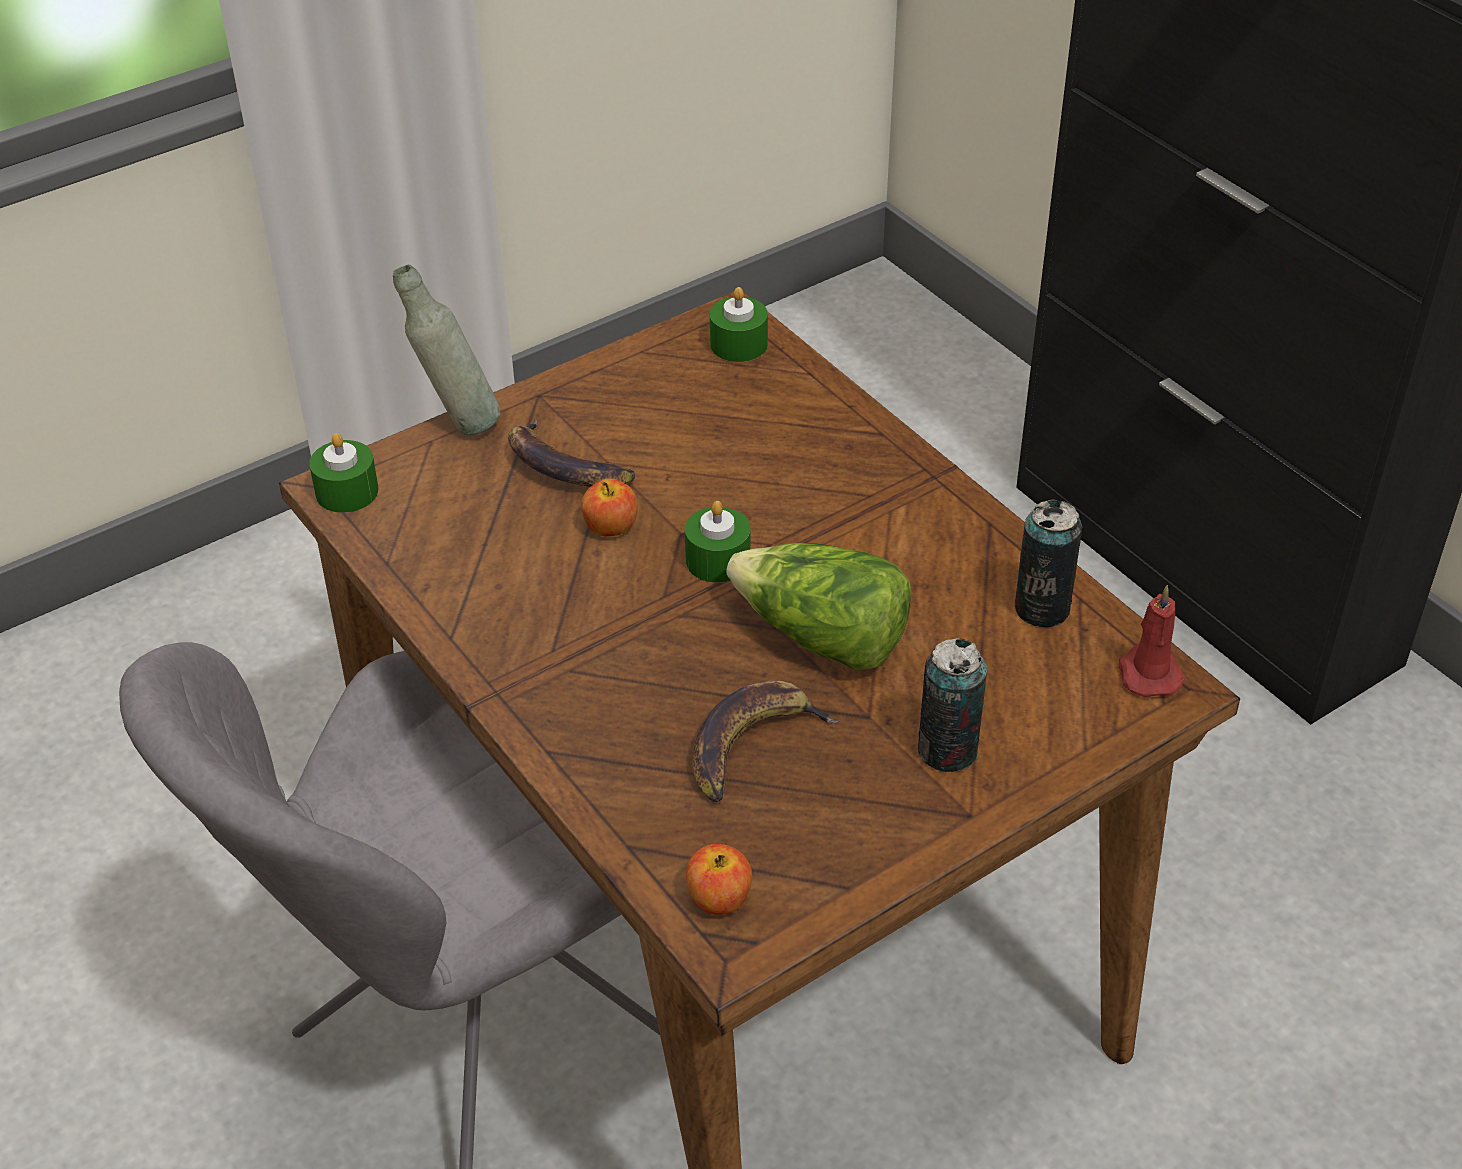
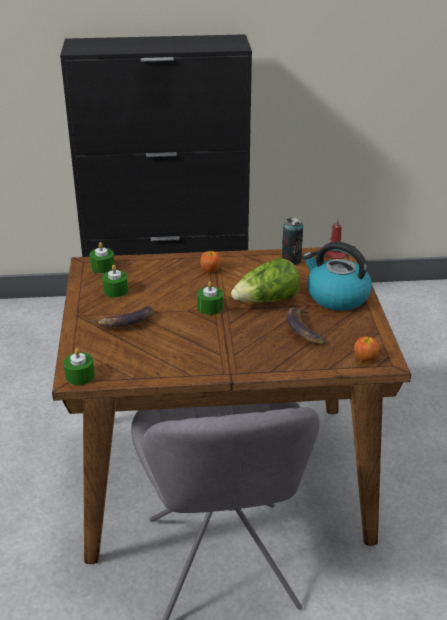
camera: 60 degrees left, 10 degrees down
grey bottle [393,265,500,435] -> none
apple [581,479,638,537] -> apple moved to [200,251,221,273]
can [918,638,987,772] -> kettle [302,241,372,311]
none -> green candle [102,265,128,297]

